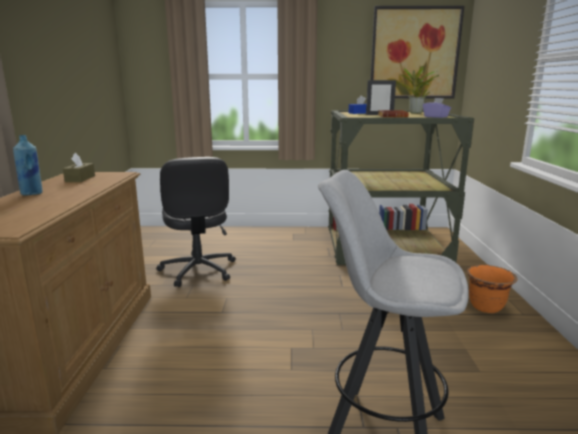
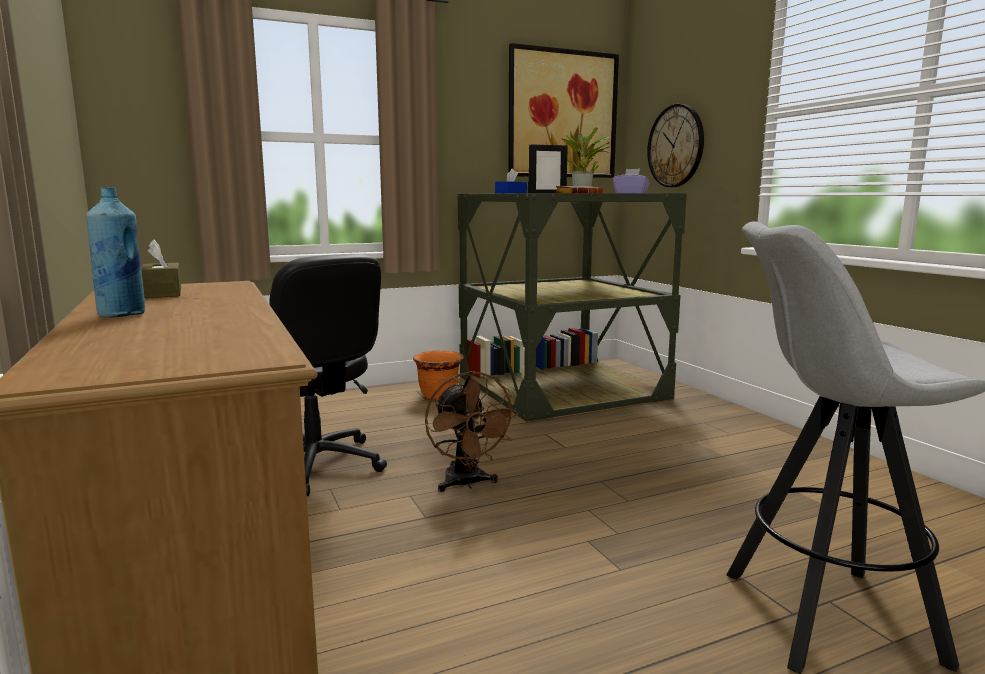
camera: 25 degrees left, 5 degrees down
orange planter [467,265,518,313] -> orange planter moved to [413,350,464,400]
none -> brown fan [425,371,518,492]
none -> wall clock [647,104,704,187]

